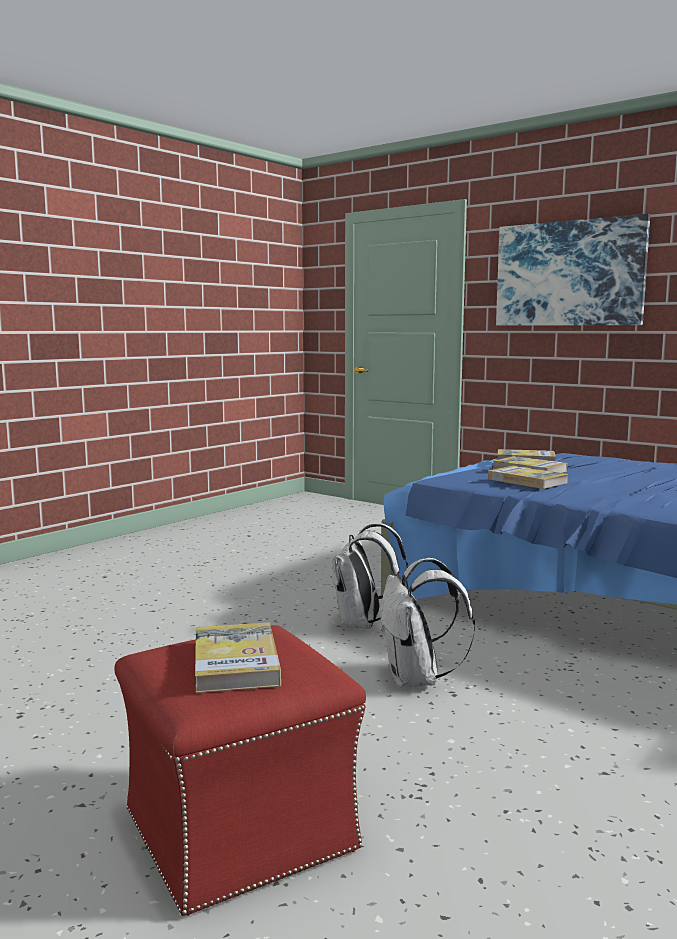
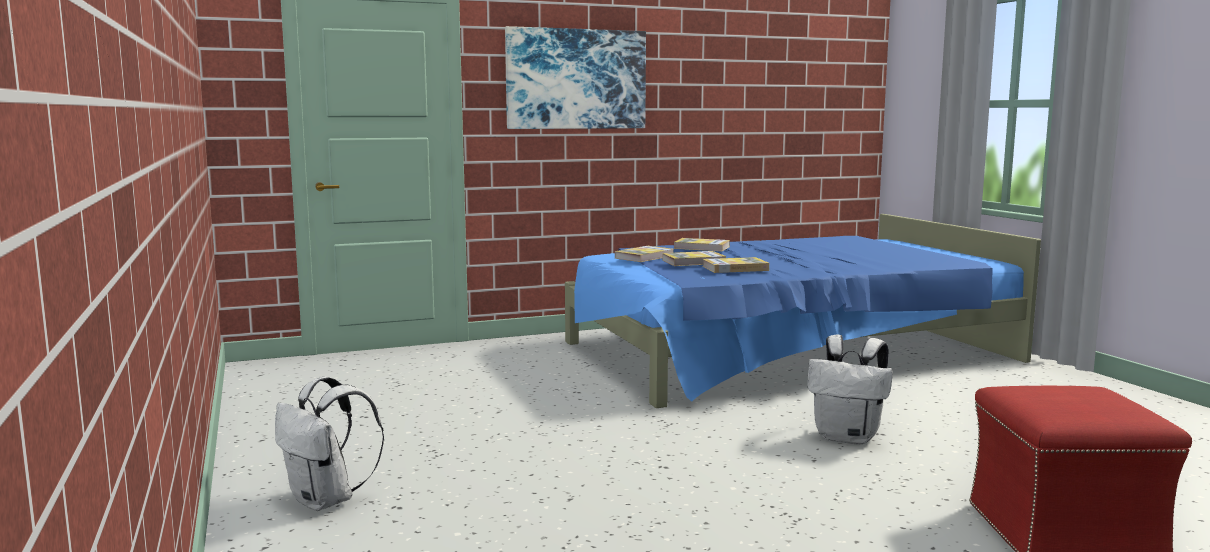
camera: 60 degrees left, 0 degrees up
book [195,622,281,693] -> book moved to [674,238,730,251]
white backpack [332,523,408,629] -> white backpack moved to [275,377,384,511]

